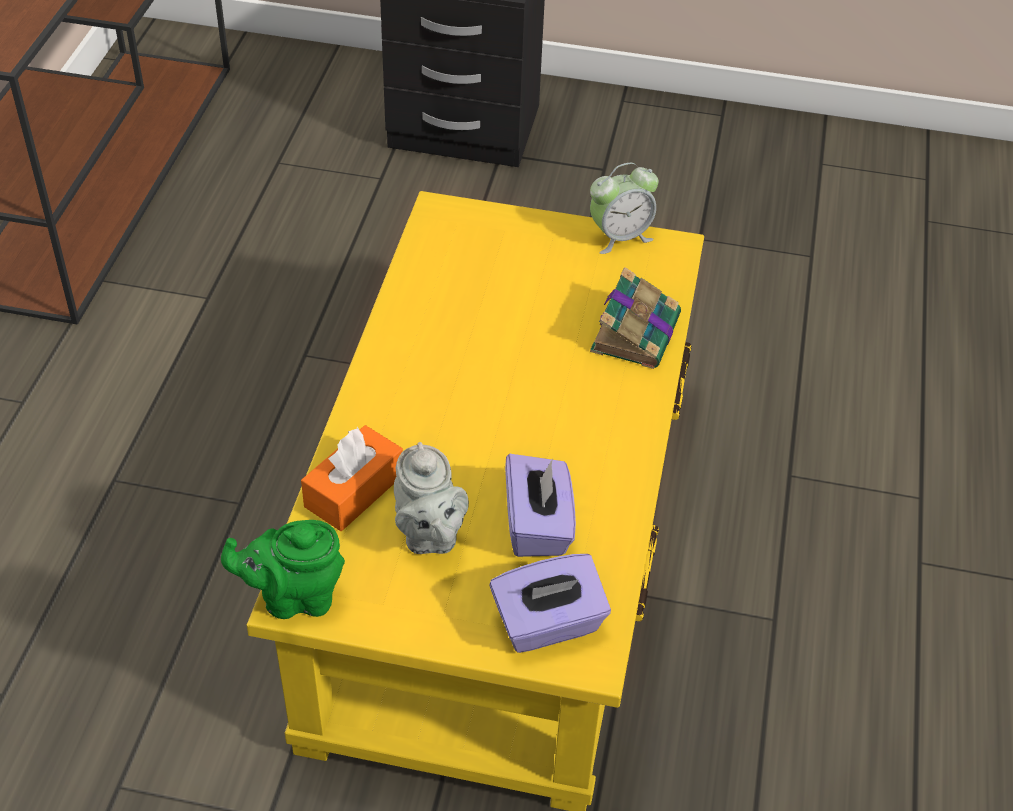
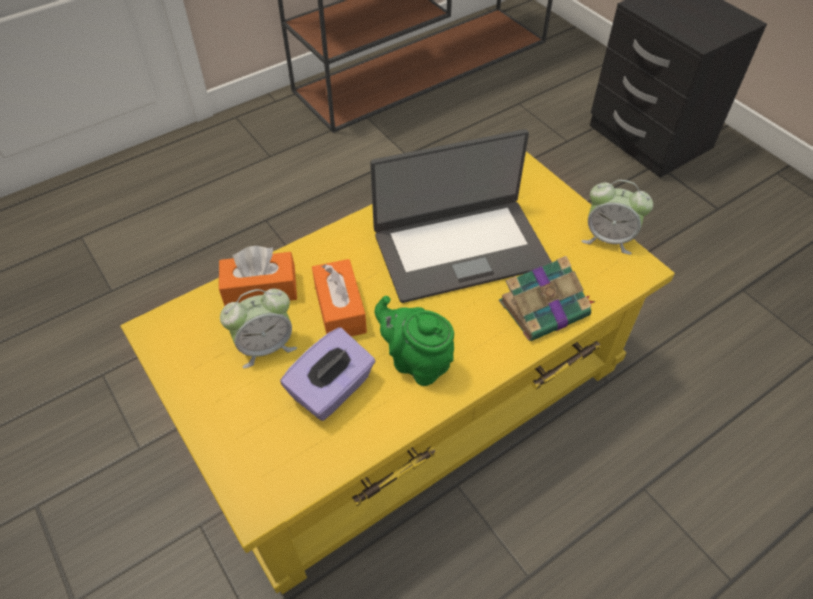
camera: 45 degrees right, 5 degrees up
green teapot [221,520,345,619] -> green teapot moved to [374,296,454,386]
grey teapot [394,442,469,554] -> alarm clock [220,289,297,368]
purple tissue box [489,554,611,653] -> none
none -> orange tissue box [312,259,367,336]
none -> laptop [370,129,552,303]

